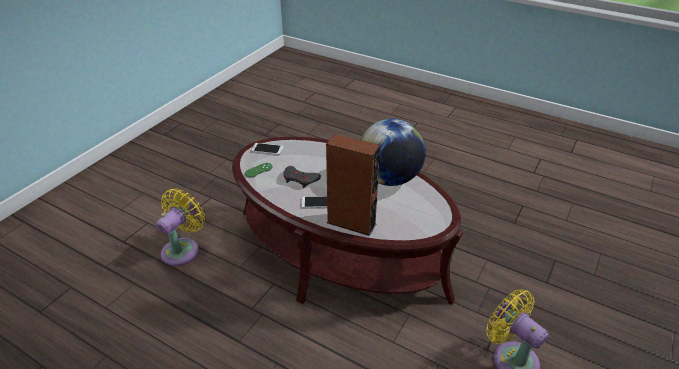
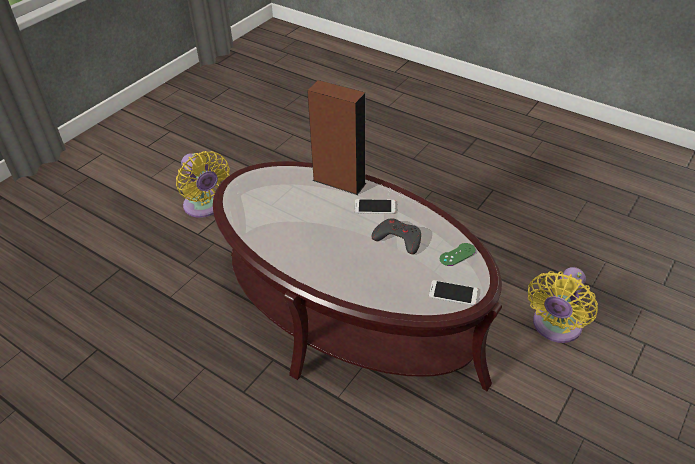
camera: 175 degrees left, 5 degrees up
globe [361,119,426,186] -> none

